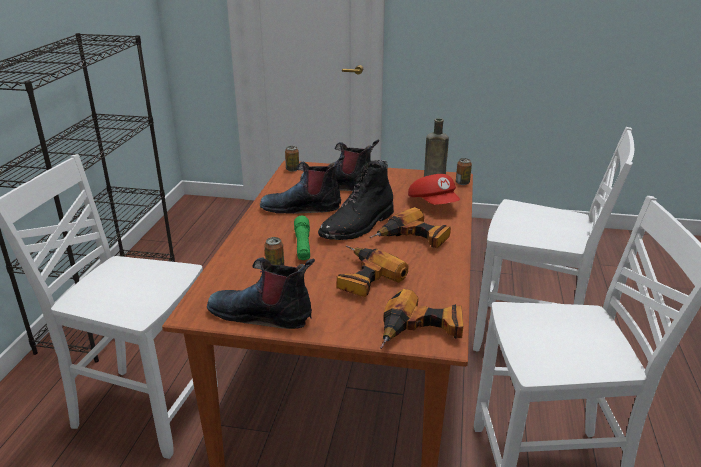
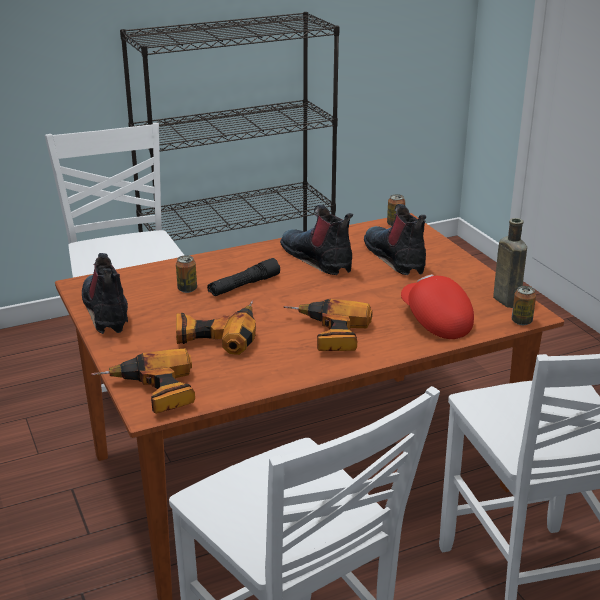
camera: 55 degrees right, 0 degrees up
green flashlight [294,216,310,260] -> black flashlight [207,258,280,296]
black boot [318,160,394,240] -> none
red cap [408,174,460,205] -> red cap turned 120 degrees clockwise [401,274,474,339]

